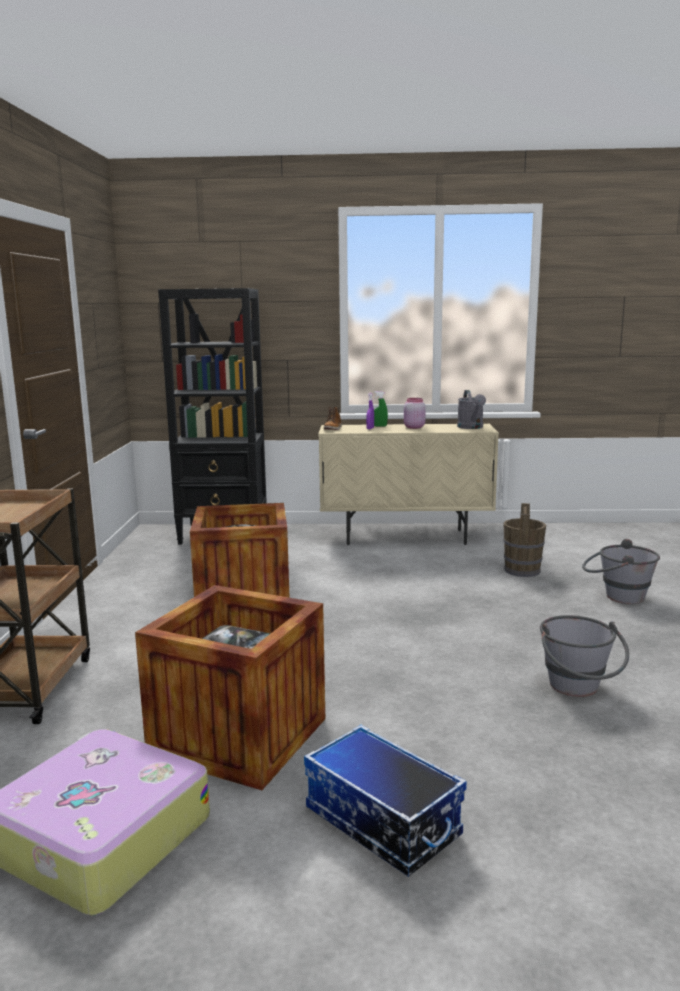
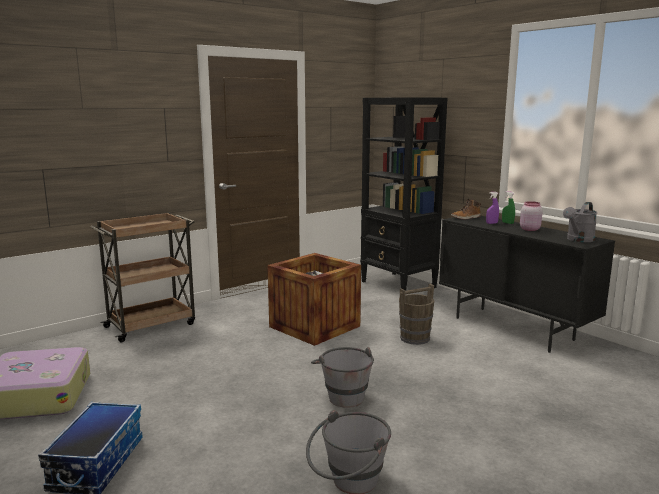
camera: 50 degrees right, 0 degrees up
crate [135,585,325,790] -> none
beige cabinet [318,424,499,545] -> black cabinet [439,216,615,353]
brown bucket [503,503,546,577] -> brown bucket moved to [399,284,434,345]
grey bucket [582,539,660,604] -> grey bucket moved to [311,347,374,408]

